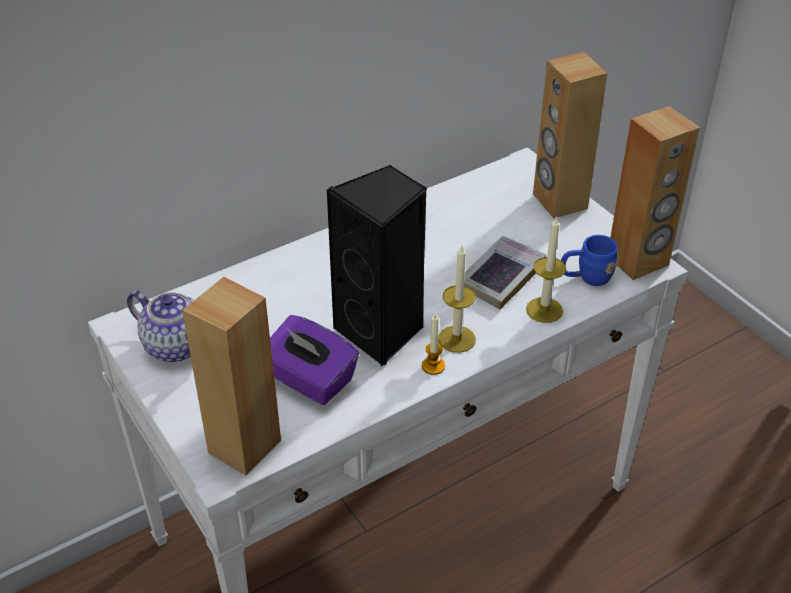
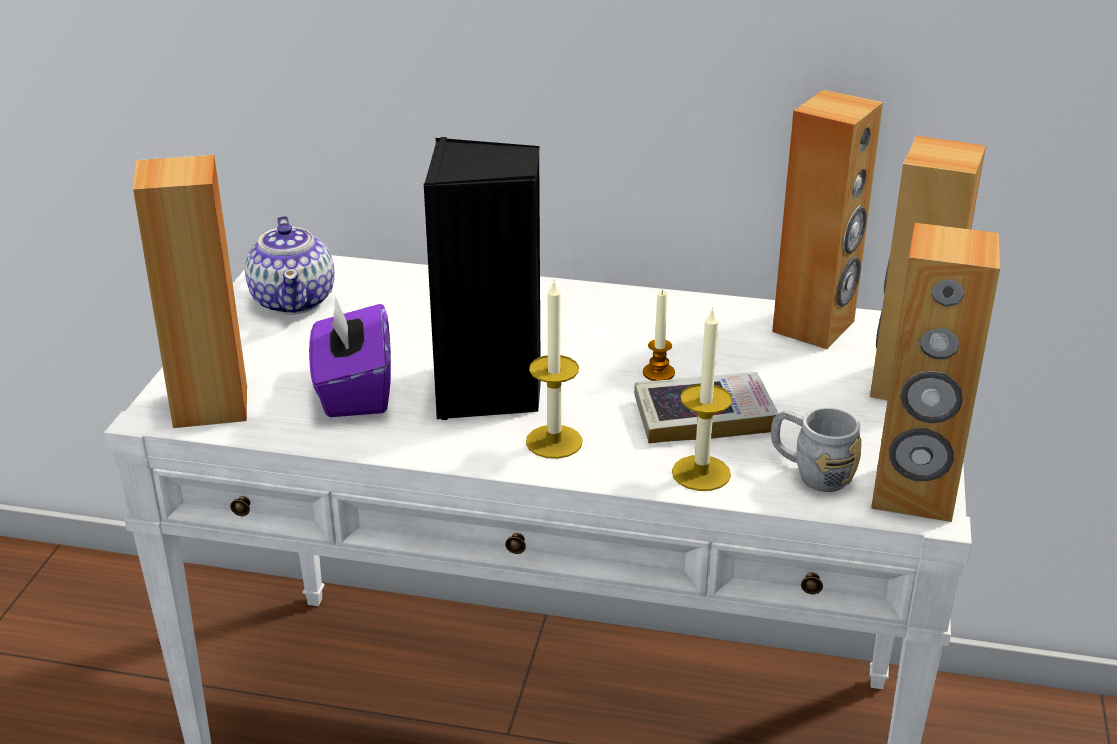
camera: 45 degrees right, 10 degrees down
candle [422,315,445,375] -> candle moved to [643,290,675,381]
blue mug [561,235,619,286] -> grey mug [771,407,862,492]
none -> brown speaker [772,90,883,349]

